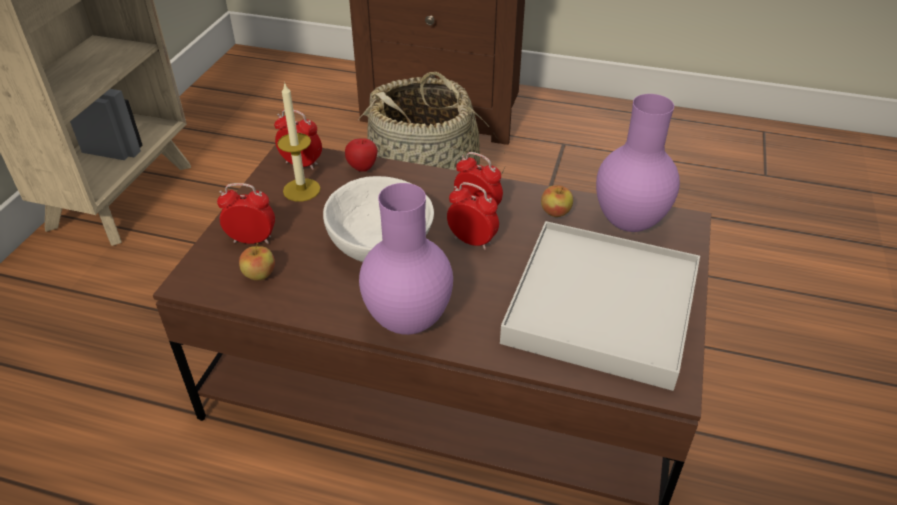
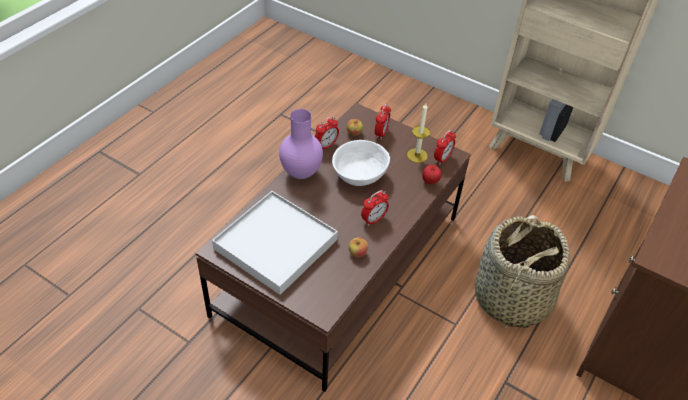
camera: 105 degrees right, 5 degrees up
alarm clock [447,182,499,250] -> alarm clock moved to [315,117,339,149]
purple vase [596,94,680,232] -> none

